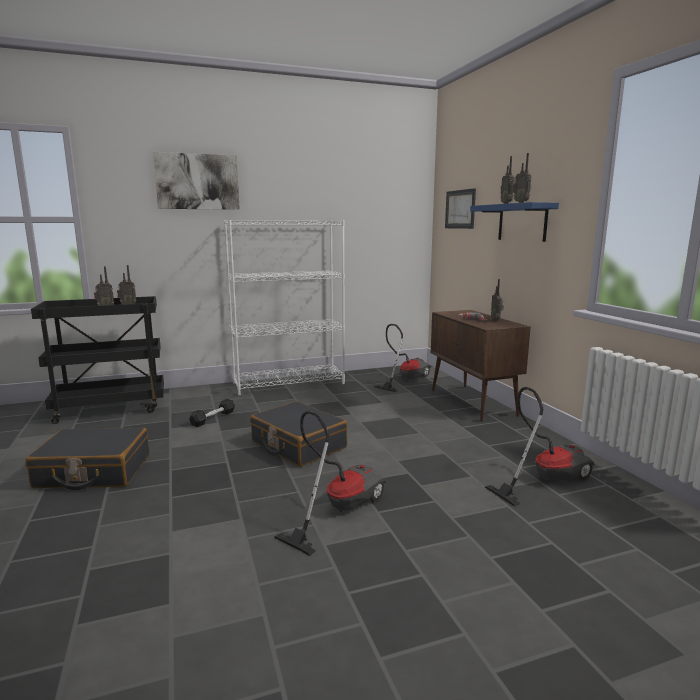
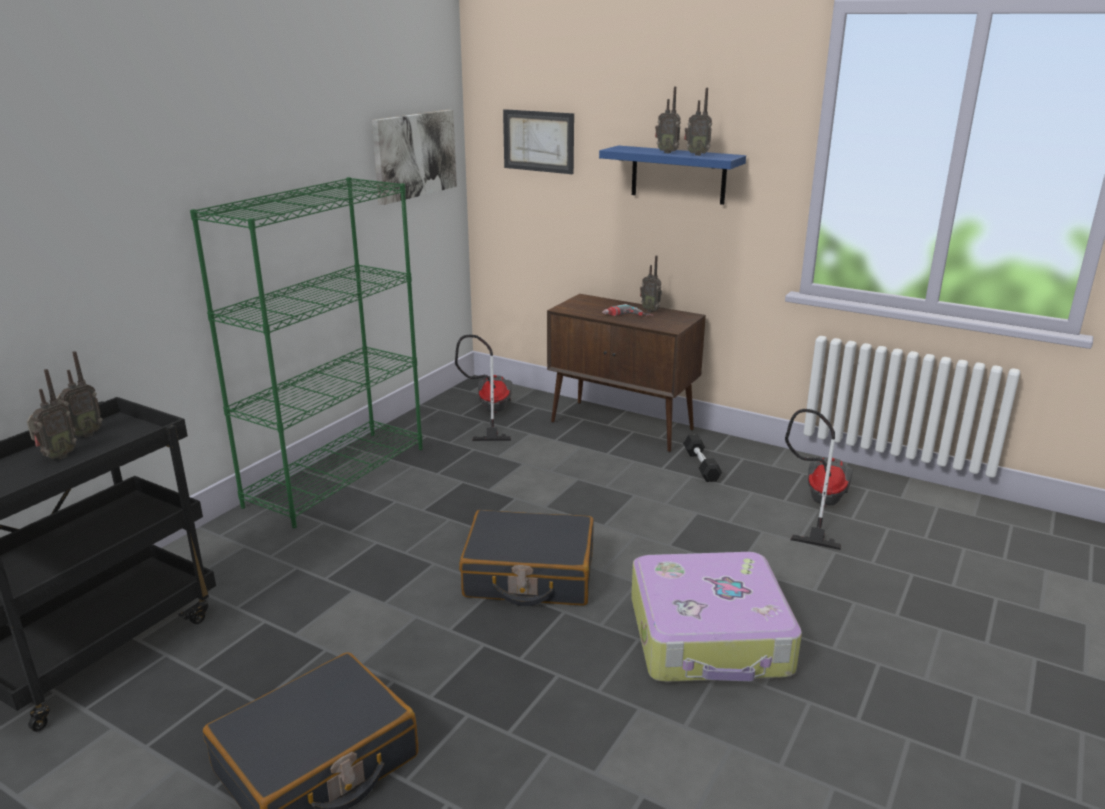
camera: 40 degrees left, 10 degrees up
picture [153,152,240,210] -> picture moved to [372,110,457,205]
black dumbbell [189,399,235,427] -> black dumbbell moved to [683,434,722,482]
white bookcase [223,220,345,395] -> green bookcase [190,177,423,528]
vacuum cleaner [274,411,386,556] -> suitcase [631,552,802,682]

